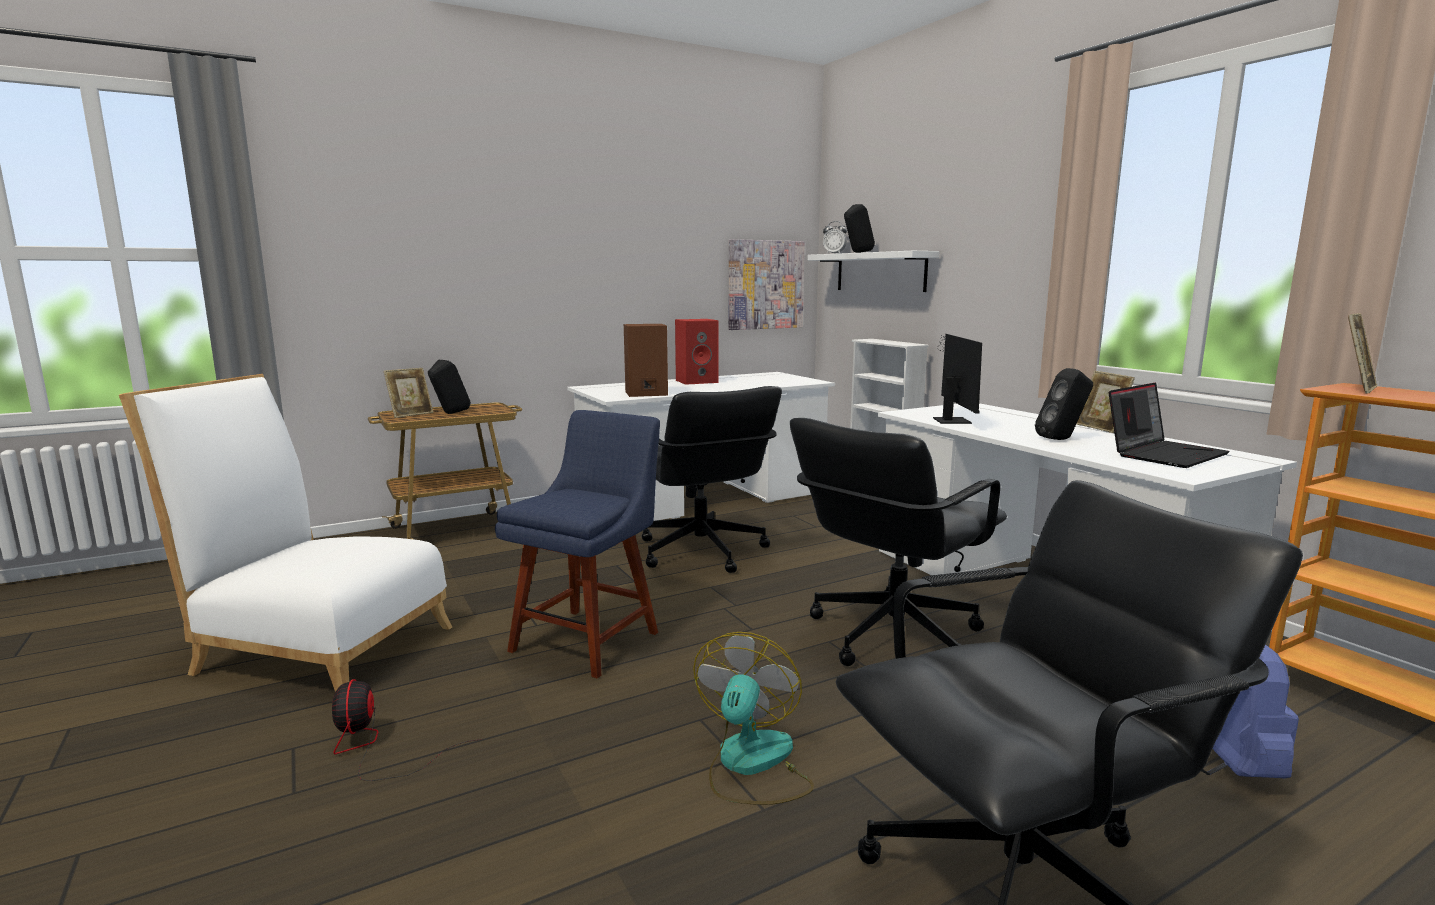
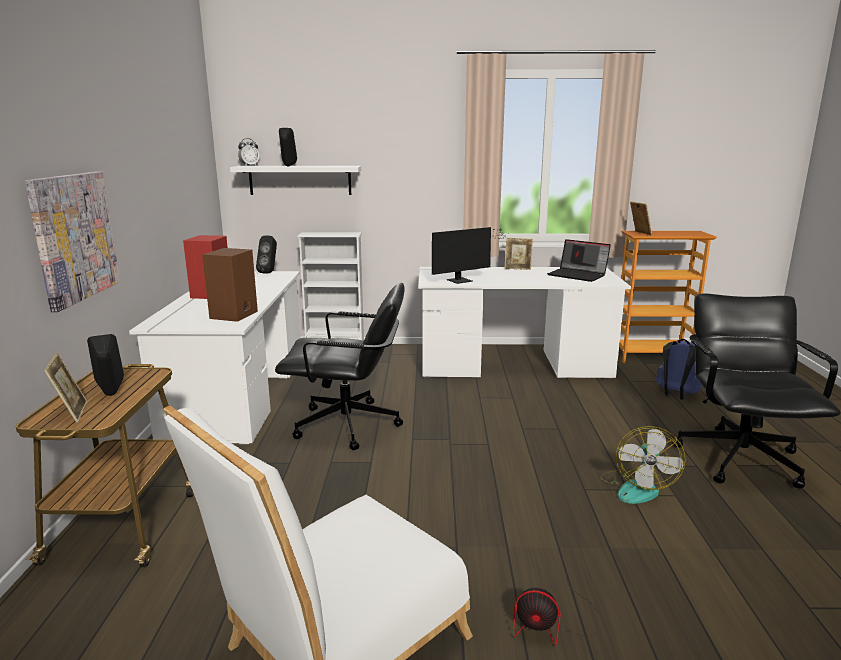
camera: 60 degrees left, 5 degrees up
blue chair [495,410,660,679] -> none
fan [693,632,814,805] -> fan turned 120 degrees counterclockwise [600,426,686,504]
picture [729,239,805,330] -> picture moved to [25,171,120,312]
black office chair [790,418,1007,666] -> none
monitor [933,334,982,424] -> monitor turned 120 degrees clockwise [432,227,507,284]
black speaker [1035,368,1093,440] -> black speaker moved to [256,236,277,274]
laptop [1109,383,1230,468] -> laptop turned 135 degrees clockwise [547,239,611,282]

